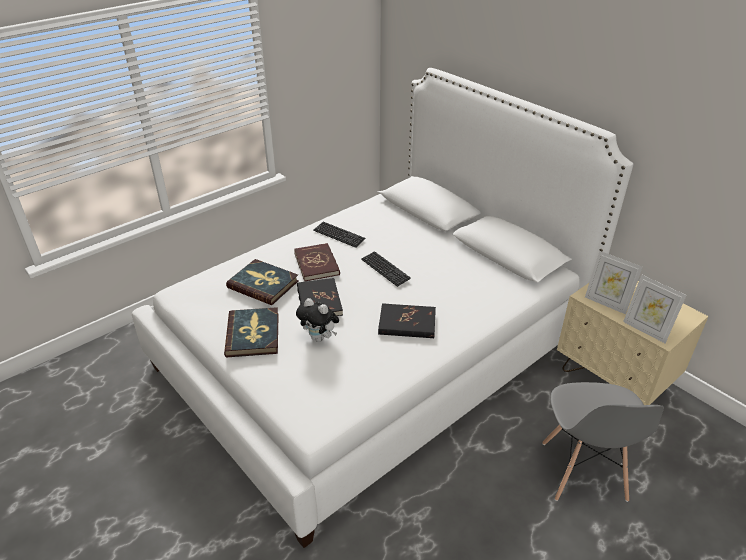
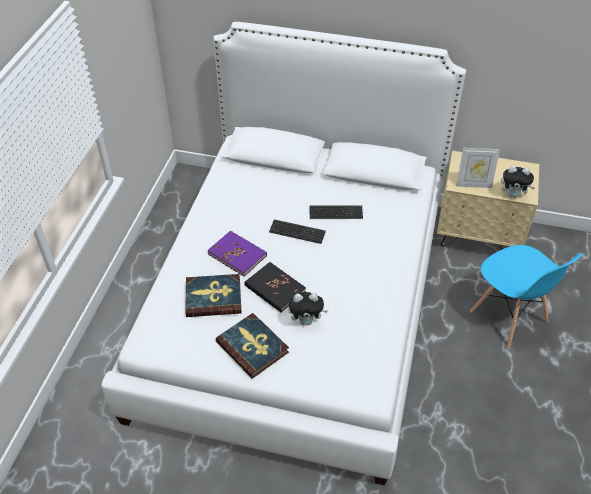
camera: 35 degrees left, 10 degrees up
red book [294,243,340,281] -> purple book [207,231,267,277]
keyboard [313,222,365,248] -> keyboard moved to [310,206,363,219]
black book [378,303,436,338] -> none
grey chair [542,382,664,502] -> blue chair [470,245,583,348]
picture frame [623,275,687,343] -> plush toy [501,166,535,198]

